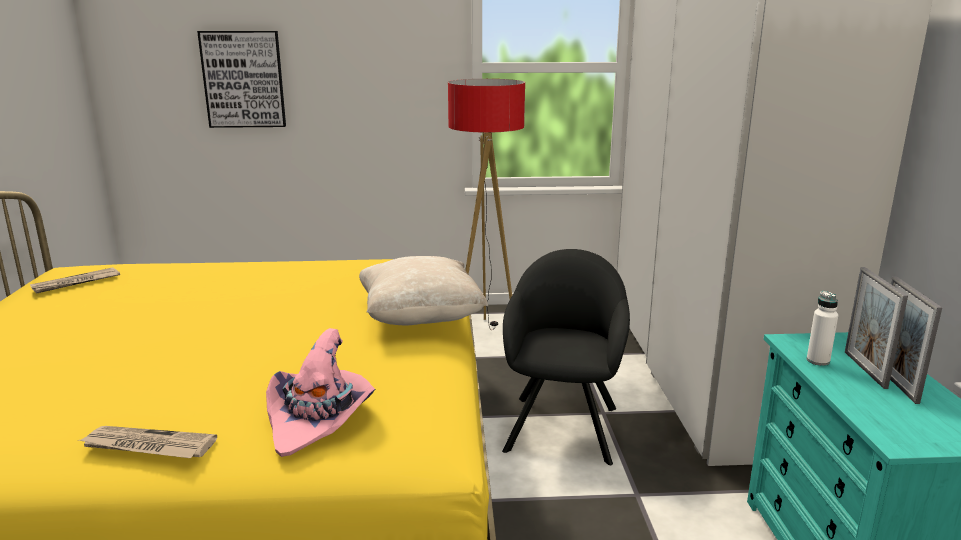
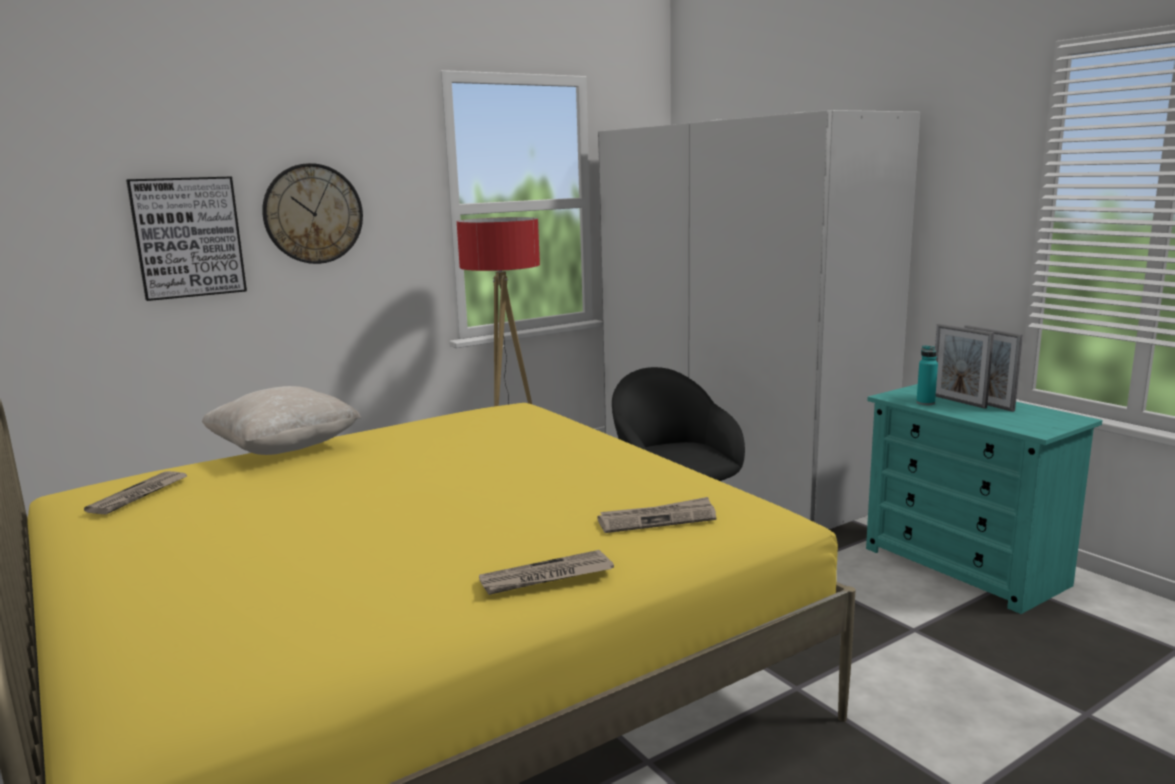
camera: 30 degrees left, 5 degrees down
pink hat [266,328,375,457] -> newspaper [597,497,716,533]
beige pillow [359,256,488,325] -> beige pillow moved to [202,386,361,455]
white bottle [807,291,838,366] -> turquoise bottle [916,345,938,405]
none -> wall clock [262,163,363,264]

